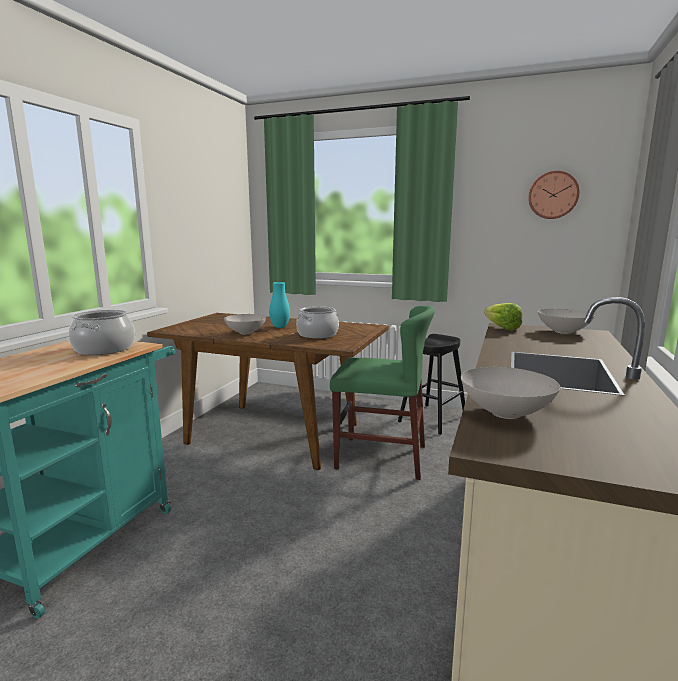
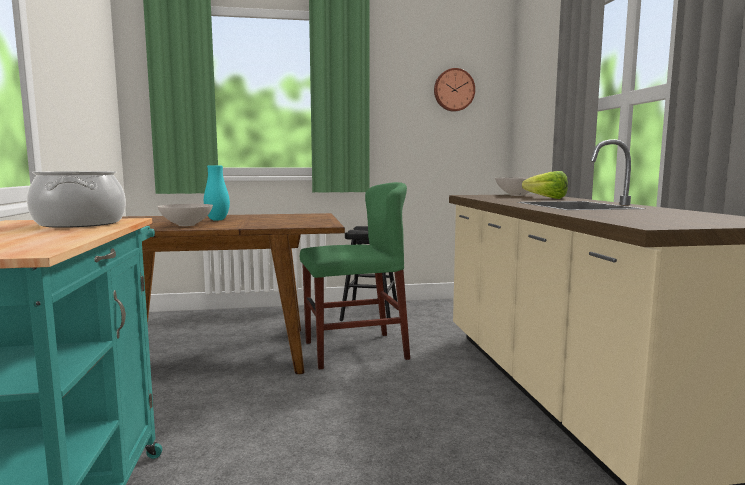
camera: 30 degrees left, 5 degrees down
cooking pot [296,306,339,339] -> none
white bowl [461,367,560,419] -> none
lettuce [484,303,522,331] -> lettuce moved to [522,171,568,199]

